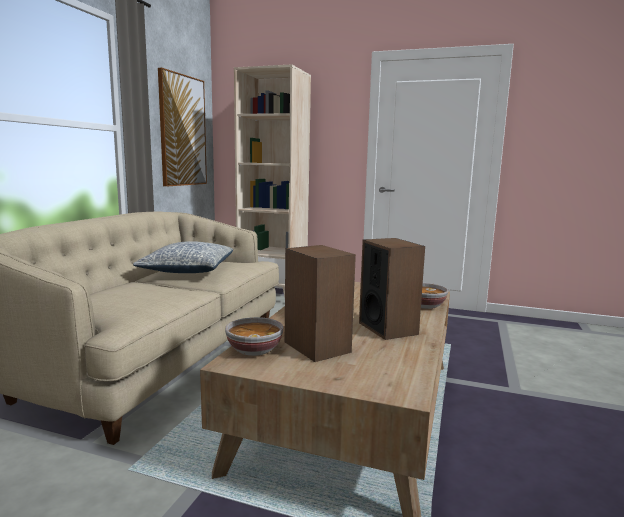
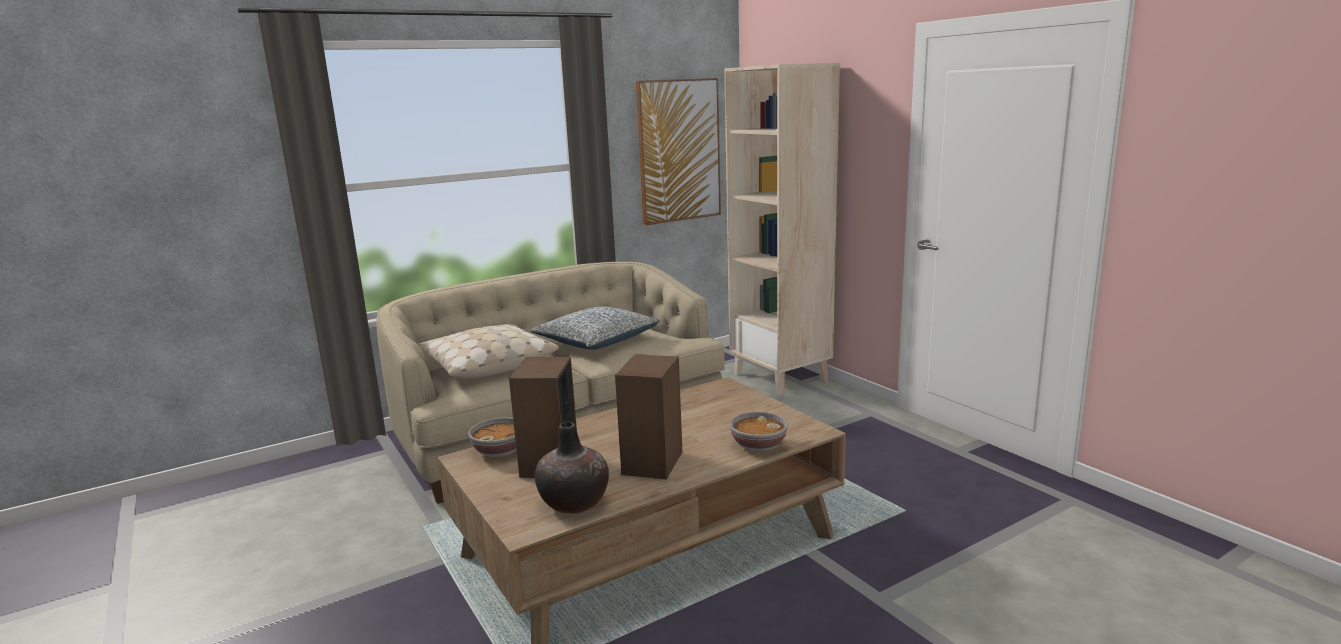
camera: 40 degrees right, 5 degrees up
none -> beige pillow [418,324,559,378]
none -> vase [535,422,609,514]

